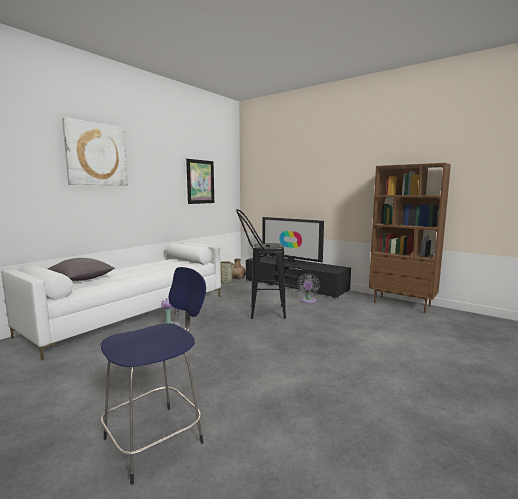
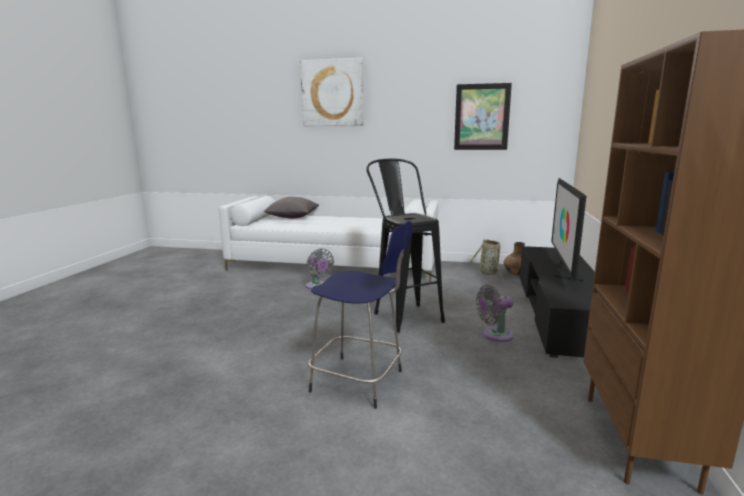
camera: 65 degrees right, 5 degrees up
blue stool [100,267,206,485] -> blue stool moved to [308,221,413,409]

